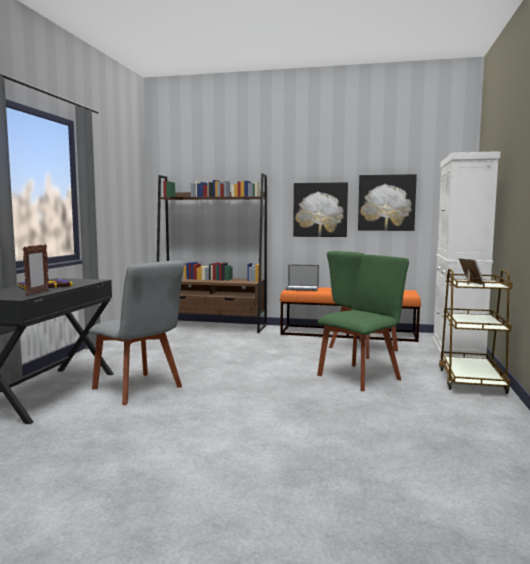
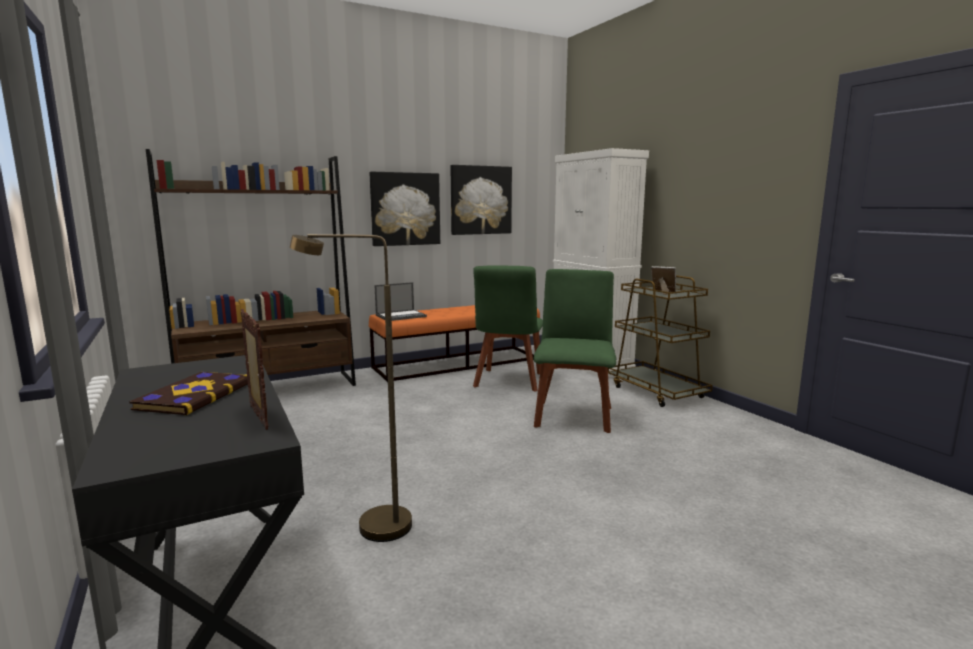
camera: 40 degrees left, 5 degrees up
grey chair [89,261,184,405] -> brown floor lamp [290,234,412,542]

